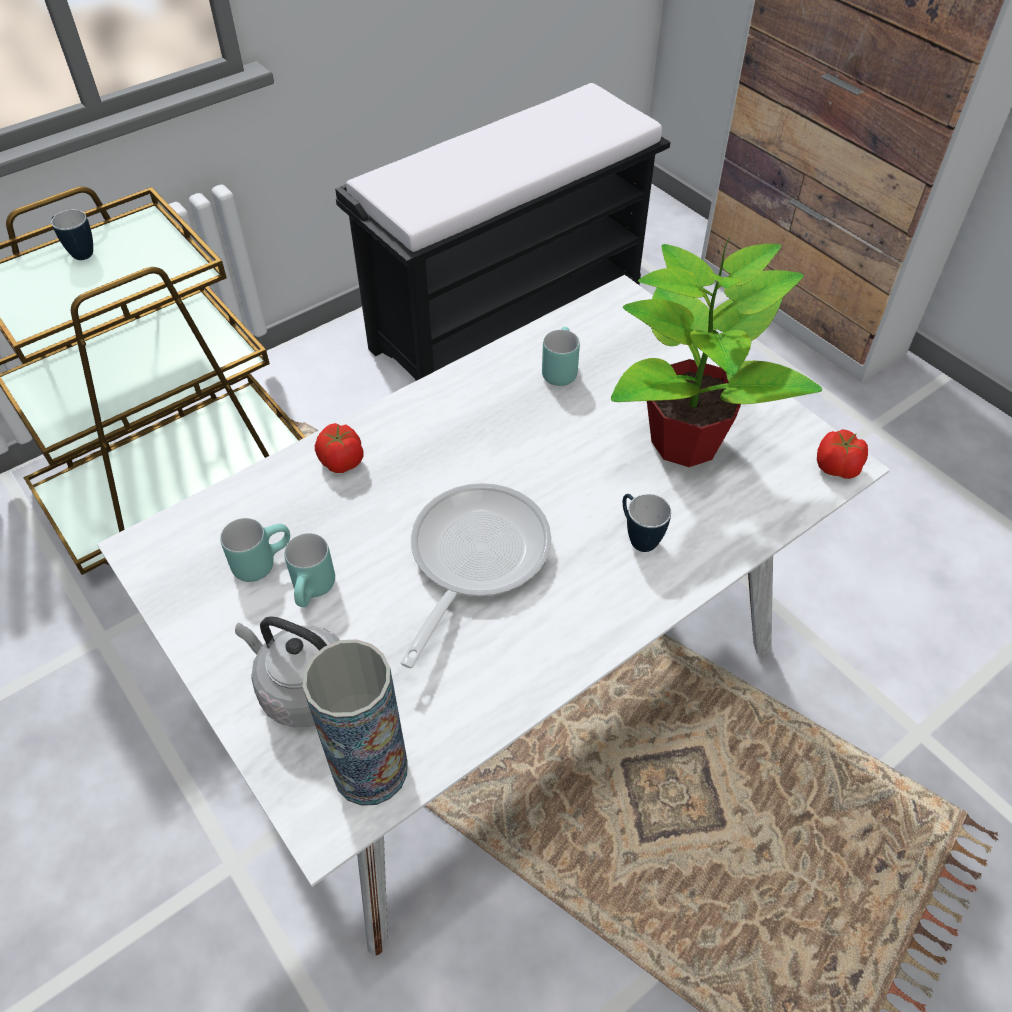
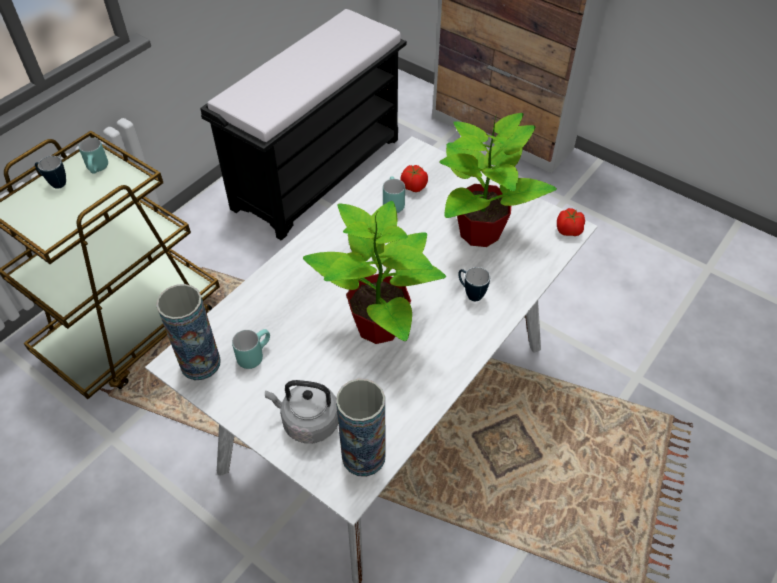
camera: 15 degrees left, 0 degrees up
turquoise mug [284,533,335,607] -> turquoise mug moved to [79,138,108,174]
tomato [315,423,364,473] -> tomato moved to [401,165,428,192]
frying pan [401,483,551,668] -> potted plant [303,201,446,344]
none -> vase [156,284,221,380]

